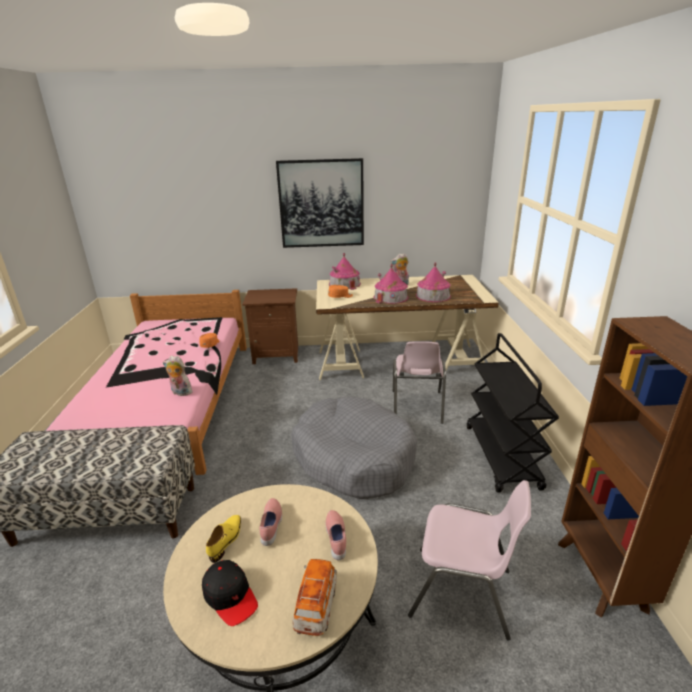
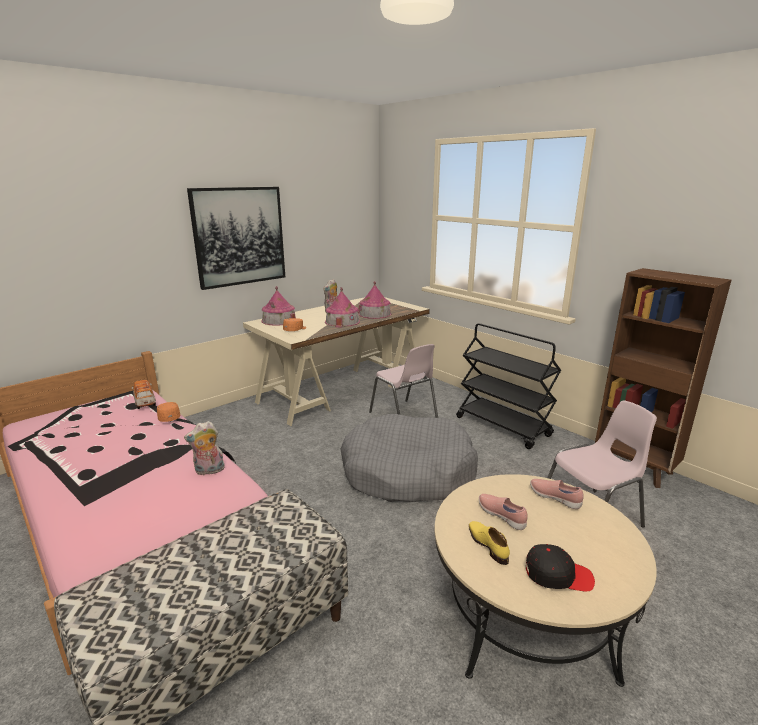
camera: 40 degrees left, 5 degrees down
brown nightstand [242,288,298,364] -> none
toy car [292,559,337,636] -> toy car moved to [132,380,156,409]

